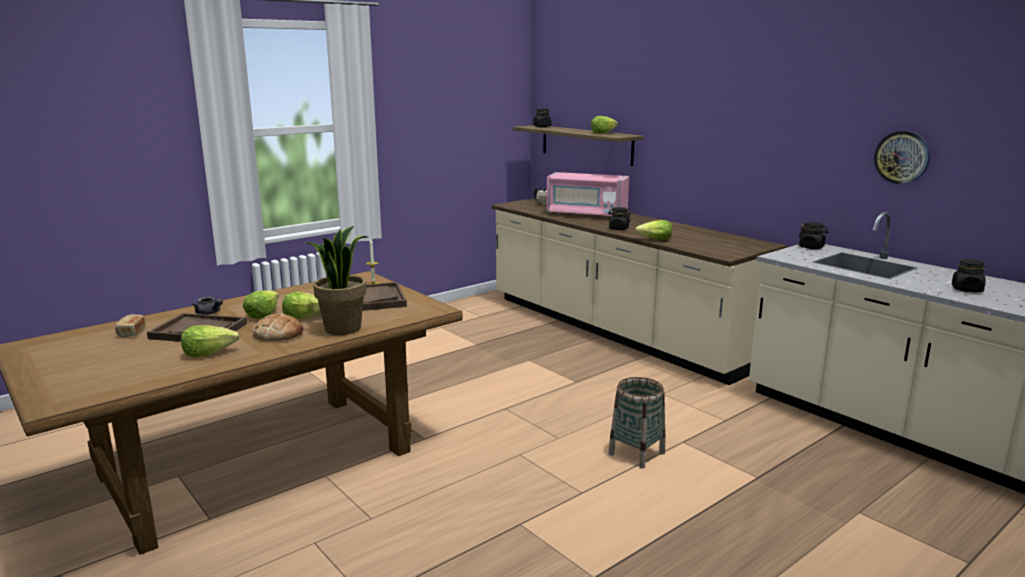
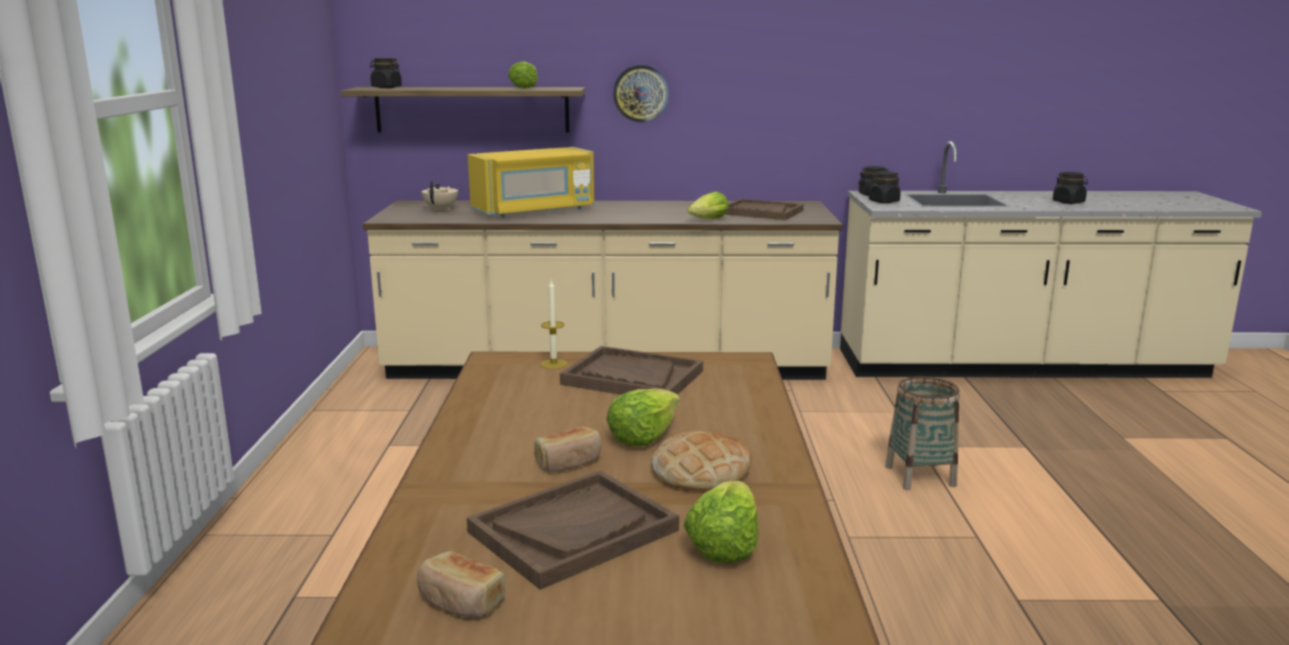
camera: 50 degrees left, 0 degrees up
grey teapot [193,297,223,315] -> none
lettuce [243,290,279,319] -> bread [534,427,601,472]
potted plant [305,226,368,335] -> none
pink microwave [546,172,629,216] -> yellow microwave [468,147,594,217]
black jar [608,207,631,230] -> black jar moved to [869,171,901,203]
wall clock [874,131,930,184] -> wall clock moved to [613,65,669,123]
none -> brown tray [725,199,804,220]

